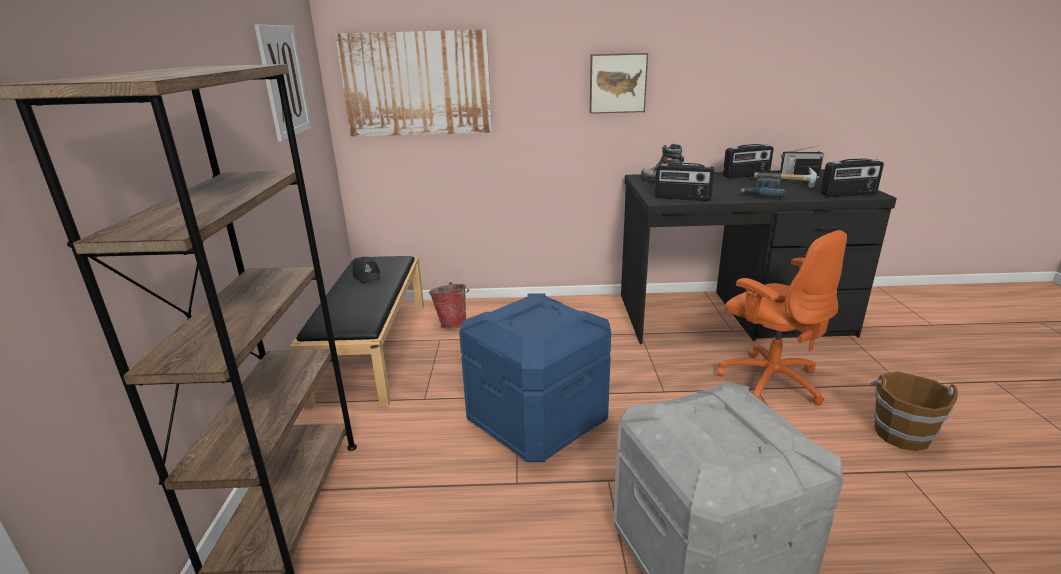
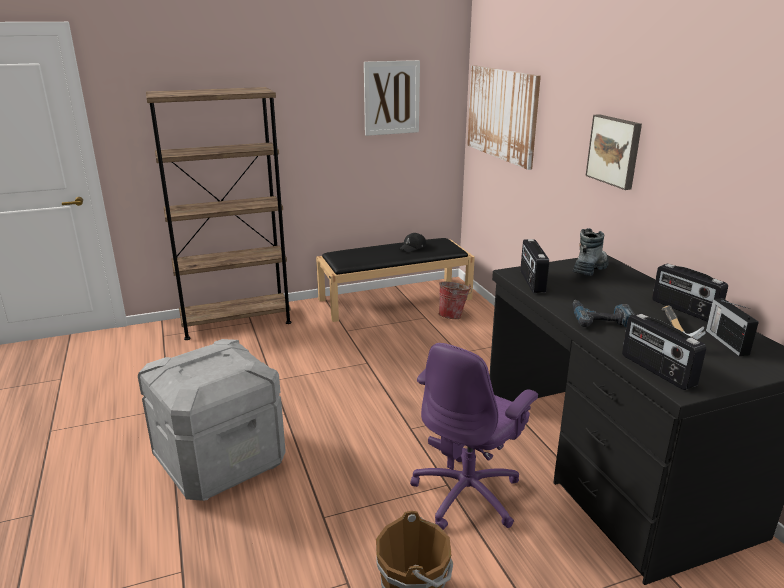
camera: 70 degrees right, 0 degrees up
blue storage box [459,293,611,462] -> none
orange office chair [717,230,847,406] -> purple office chair [410,343,538,530]

